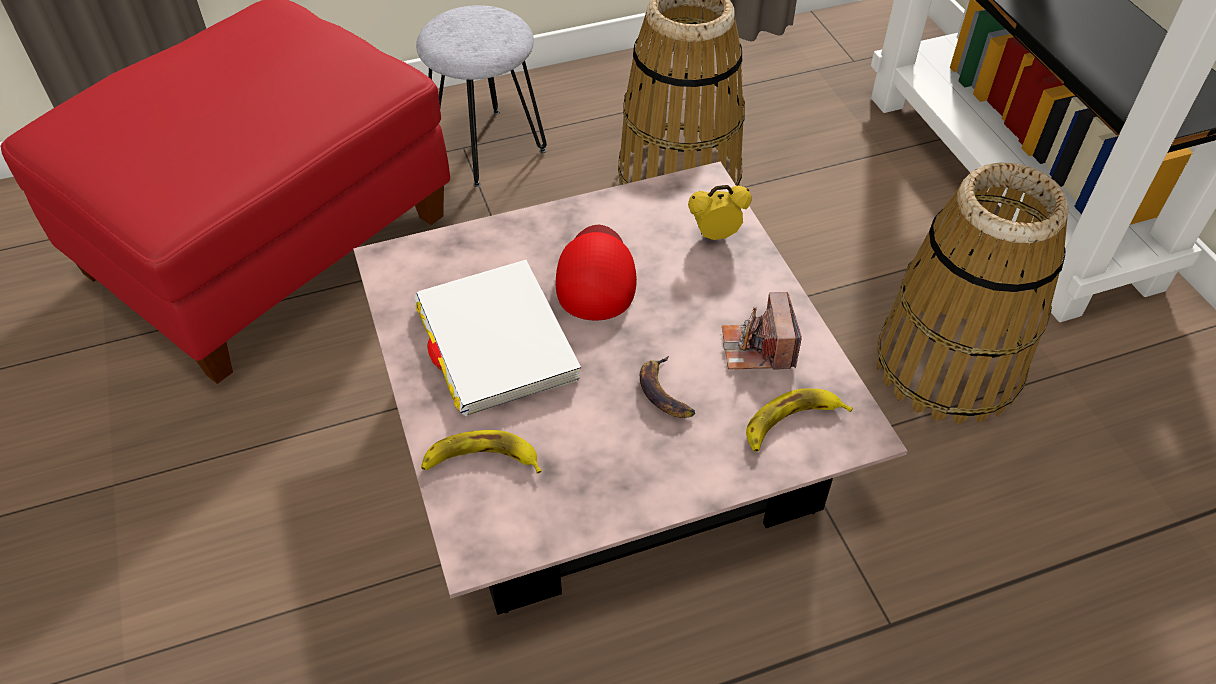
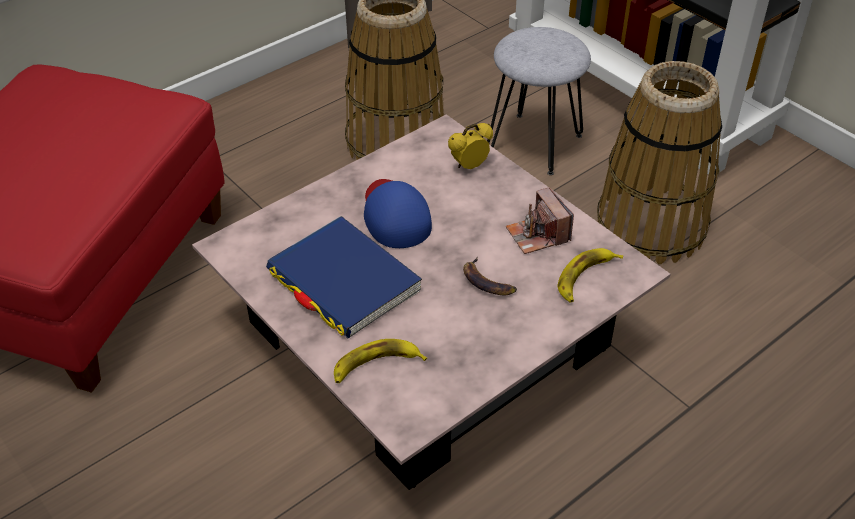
camera: 20 degrees left, 5 degrees down
white book [415,260,581,416] -> blue book [266,216,422,338]
grey stool [416,5,547,187] -> grey stool moved to [487,27,591,175]
red cap [556,225,637,321] -> blue cap [364,179,432,248]

